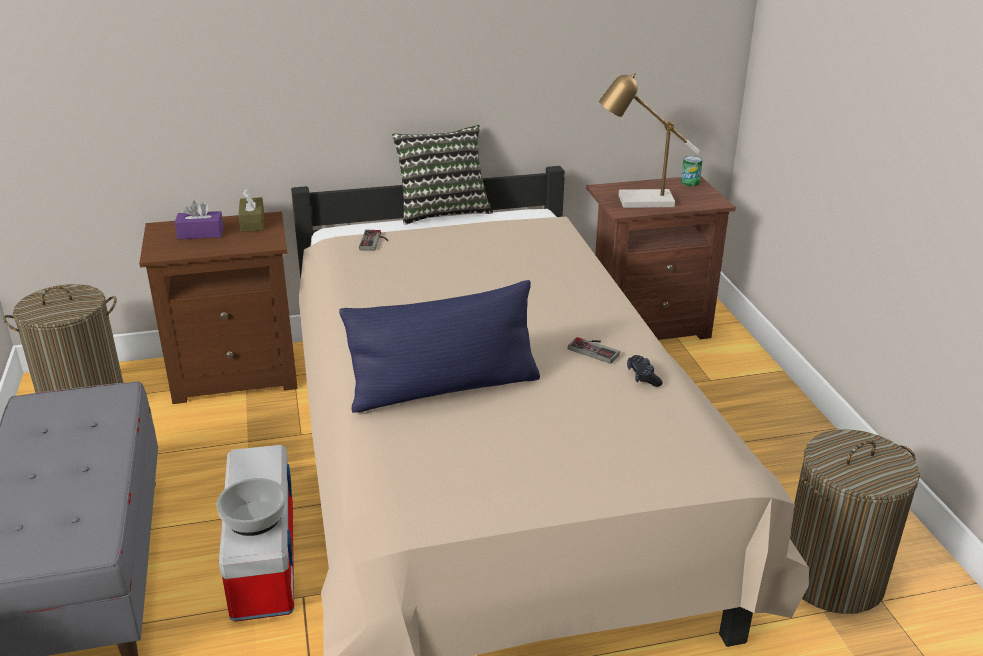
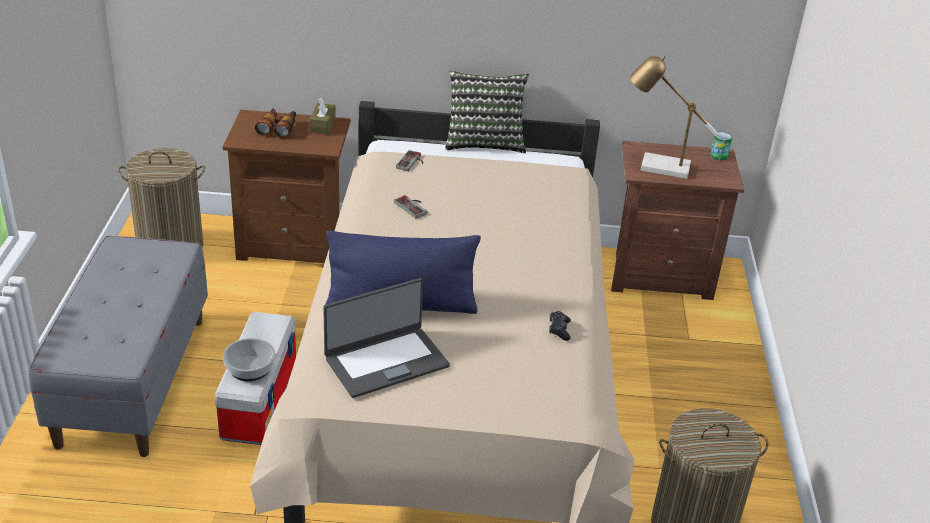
camera: 15 degrees right, 5 degrees up
purple tissue box [175,200,224,239] -> binoculars [255,109,296,139]
game controller [568,337,620,364] -> game controller moved to [394,195,427,218]
none -> laptop [323,278,450,398]

